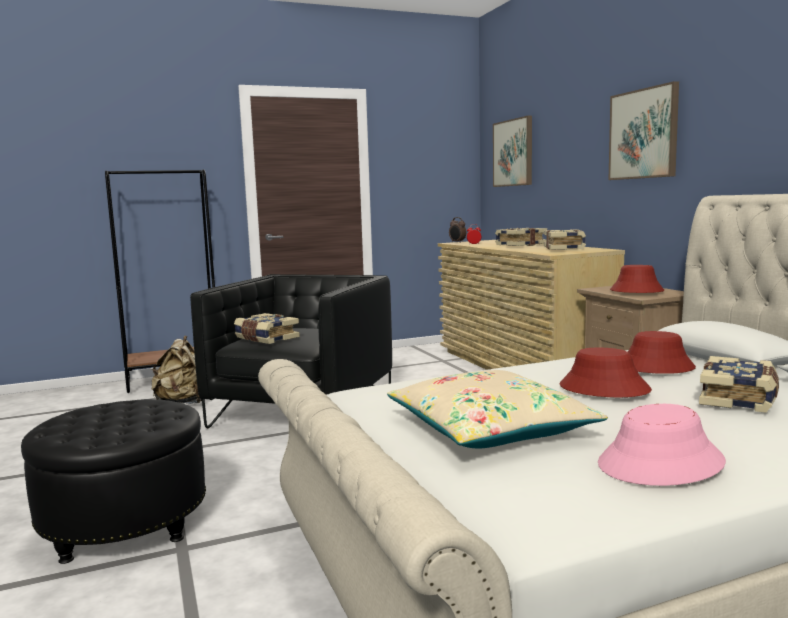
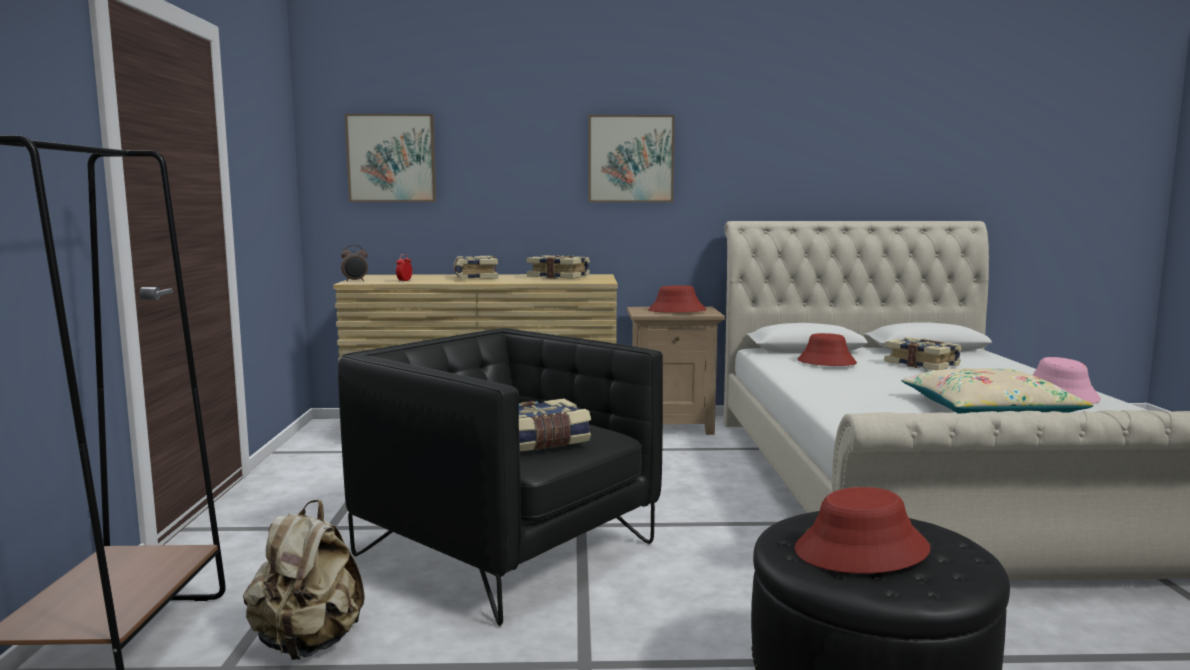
camera: 70 degrees left, 0 degrees up
red hat [560,348,652,397] -> red hat moved to [795,487,931,573]

